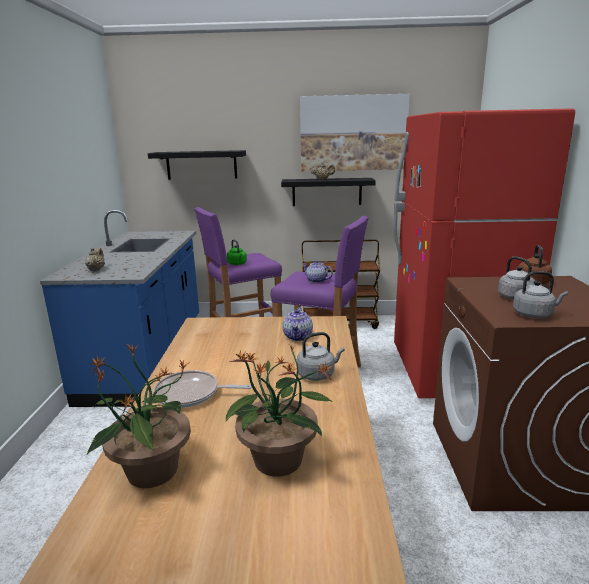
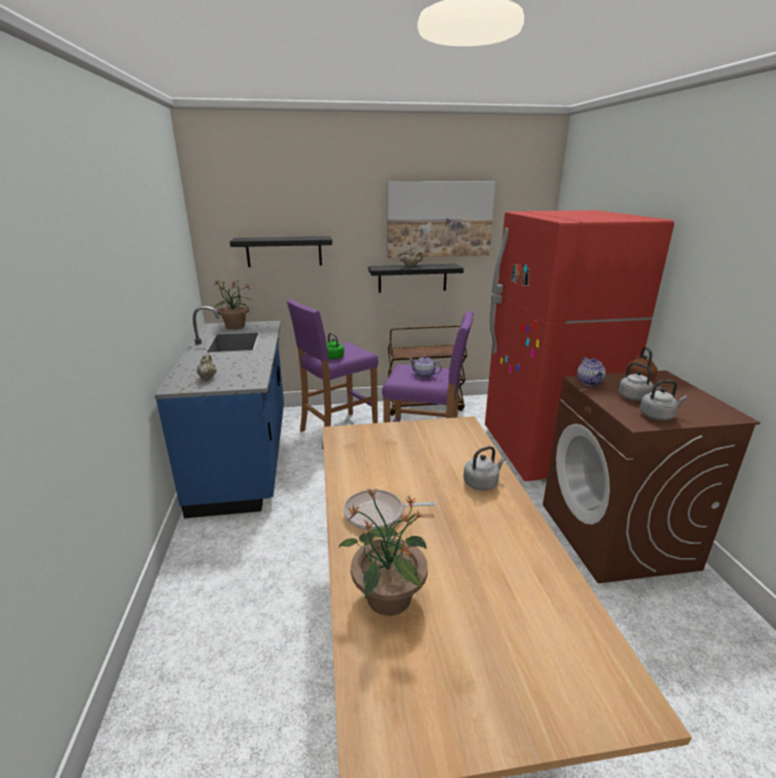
camera: 10 degrees left, 5 degrees up
potted plant [226,344,333,477] -> potted plant moved to [213,281,253,329]
teapot [282,307,313,341] -> teapot moved to [577,357,606,386]

